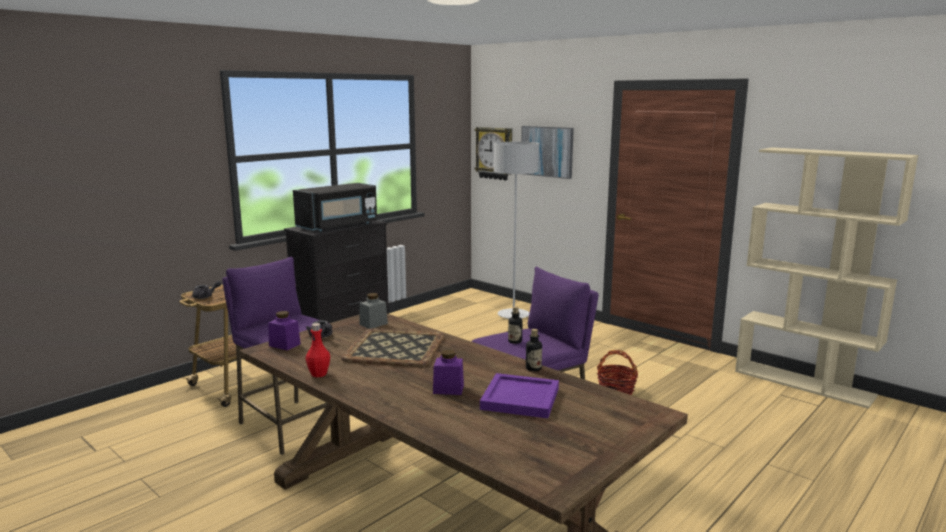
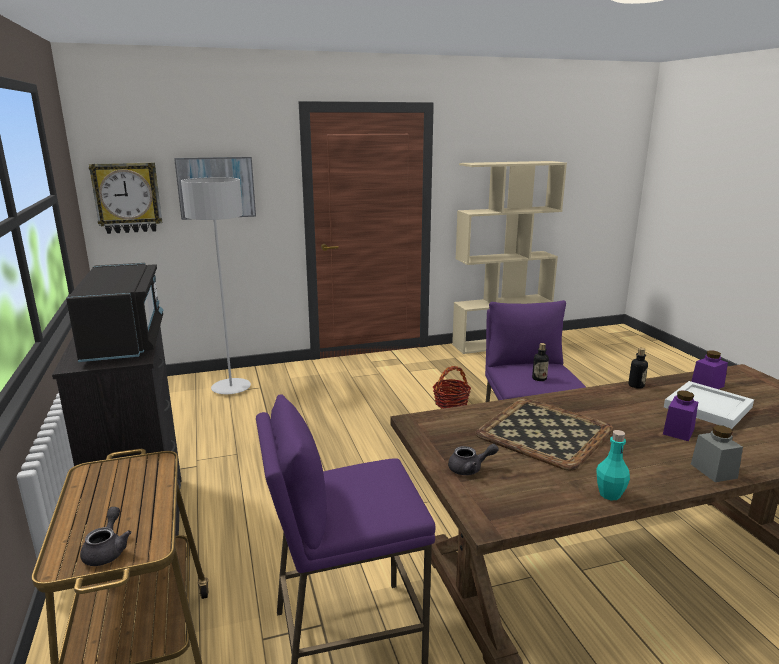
camera: 60 degrees left, 5 degrees up
purple jar [268,311,301,350] -> purple jar moved to [691,350,728,389]
red bottle [306,323,330,377] -> turquoise bottle [596,430,630,500]
grey jar [359,293,388,329] -> grey jar moved to [691,425,743,482]
purple tray [480,373,559,418] -> white tray [664,381,754,429]

